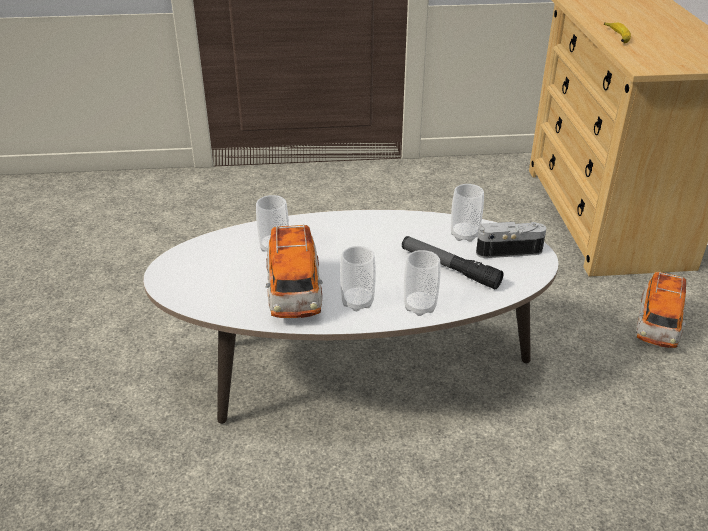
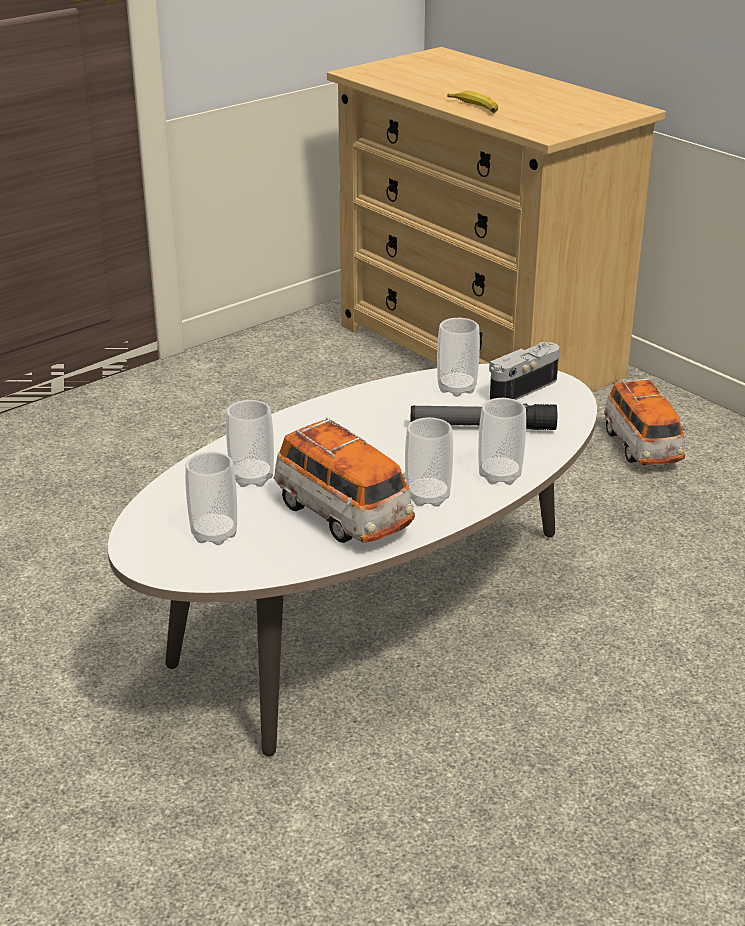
camera: 35 degrees left, 5 degrees down
none -> cup [185,452,237,545]

